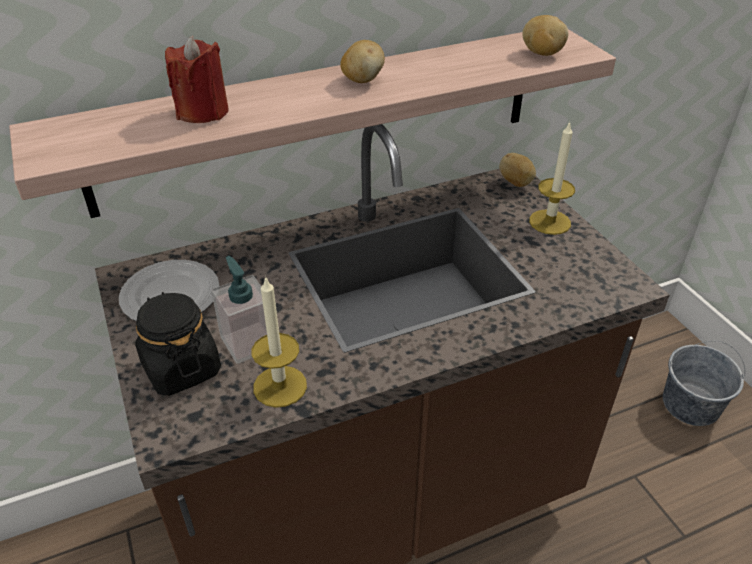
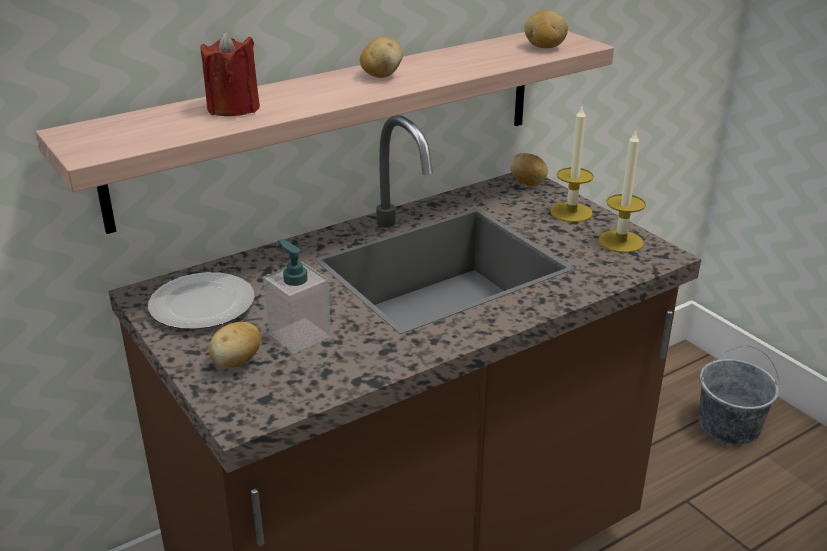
camera: 10 degrees left, 10 degrees down
black jar [135,292,221,396] -> potato [209,322,261,368]
candle [252,276,307,408] -> candle moved to [598,130,646,253]

